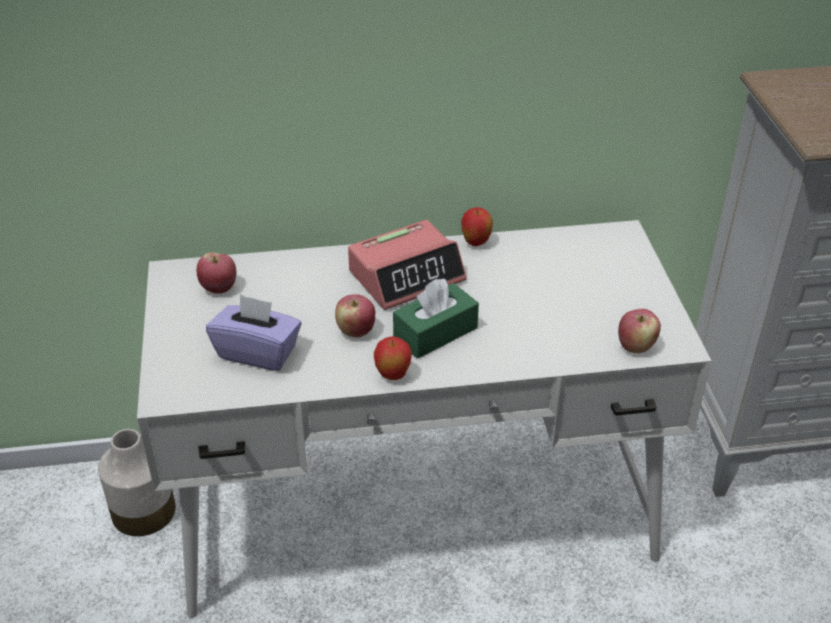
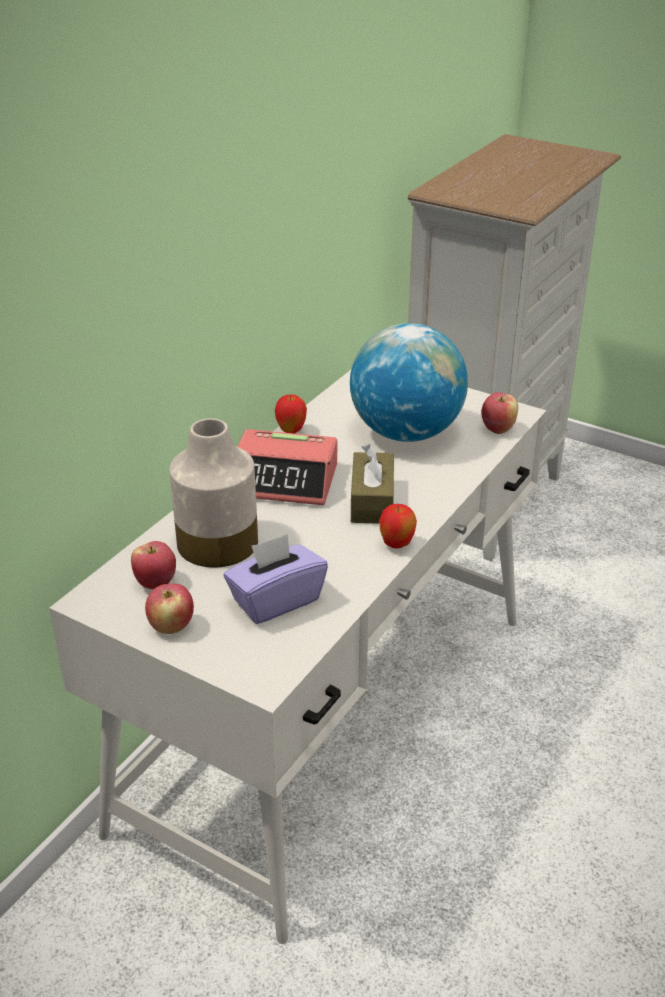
camera: 50 degrees left, 5 degrees down
beige vase [98,429,176,536] -> beige vase moved to [169,418,258,568]
apple [335,294,375,338] -> apple moved to [145,583,194,634]
alarm clock [348,220,467,310] -> alarm clock turned 90 degrees clockwise [237,429,337,505]
green tissue box [393,278,479,359] -> brown tissue box [351,444,394,524]
none -> globe [350,323,468,442]

